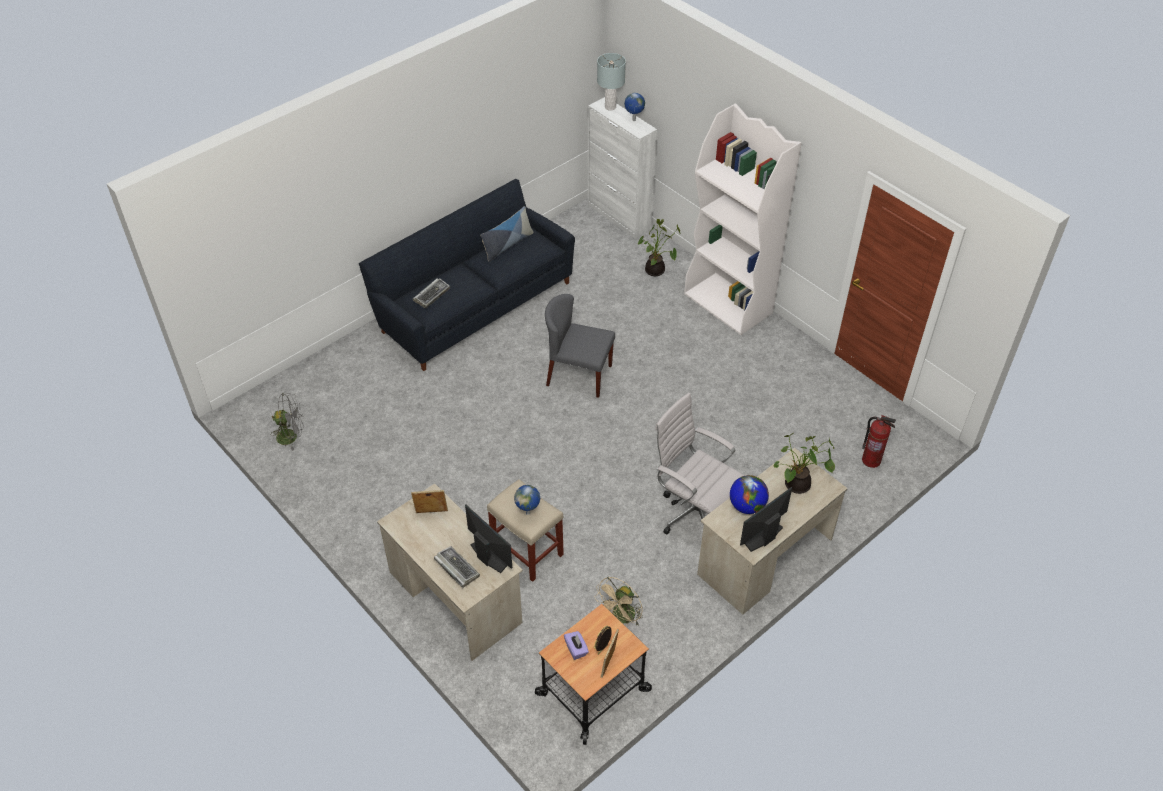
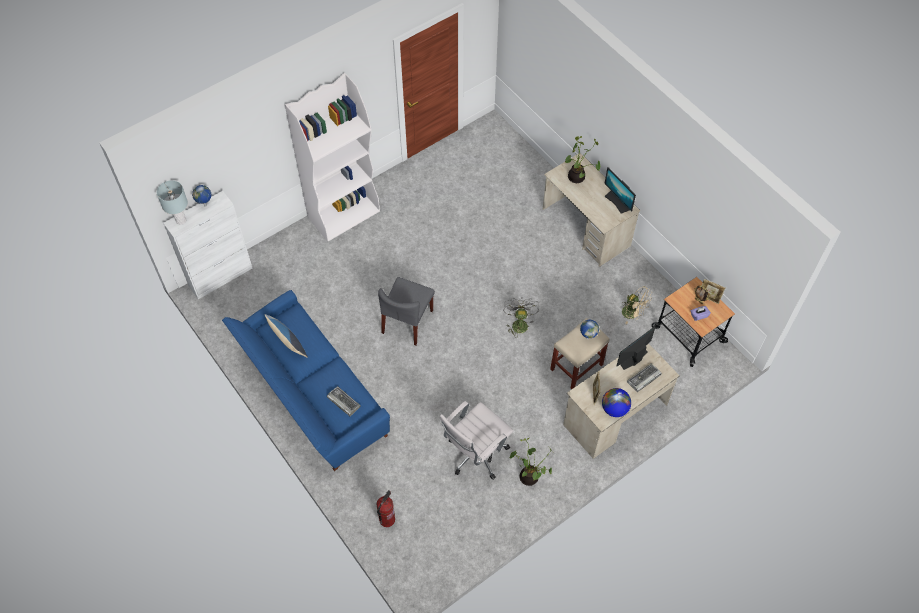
camera: 85 degrees left, 10 degrees up
grey fan [271,393,304,451] -> grey fan moved to [503,297,539,338]
black sofa [359,179,575,371] -> blue sofa [222,290,390,471]
potted plant [638,219,681,276] -> potted plant moved to [510,438,554,486]
white office chair [655,393,745,535] -> white office chair moved to [440,401,514,480]
globe [730,475,769,514] -> globe moved to [602,388,631,417]
fire extinguisher [862,415,896,468] -> fire extinguisher moved to [376,490,395,527]

